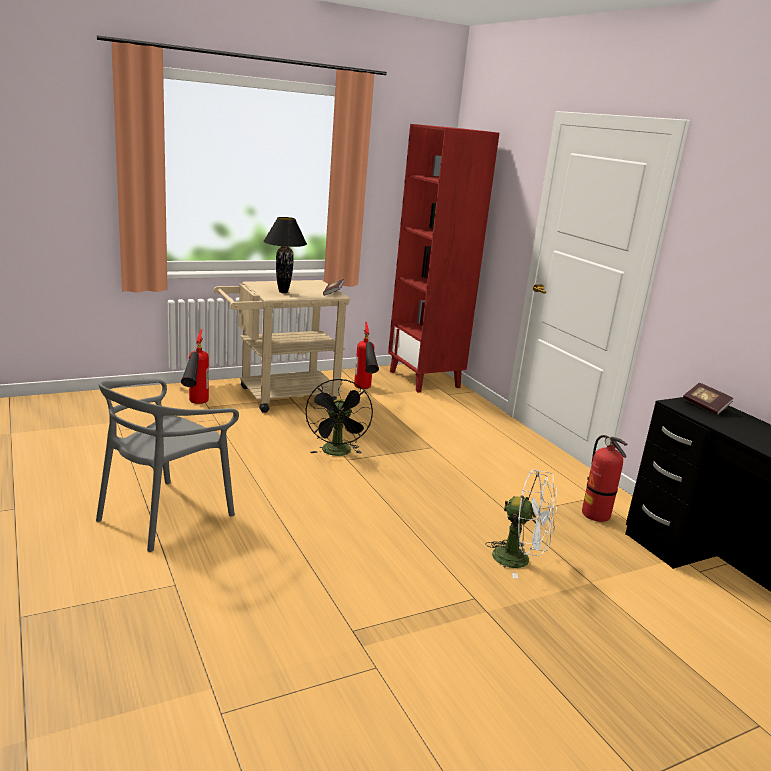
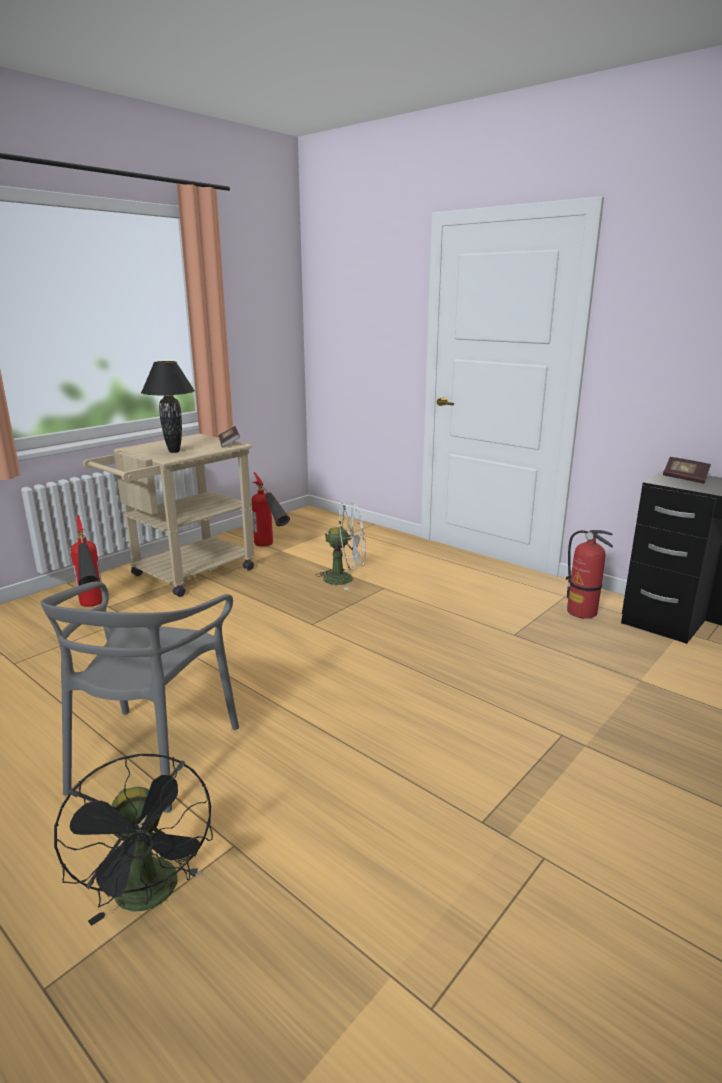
camera: 20 degrees left, 0 degrees up
black fan [305,379,373,456] -> black fan moved to [54,754,213,926]
red bookcase [388,124,499,393] -> none
white fan [485,469,557,578] -> white fan moved to [315,503,366,590]

